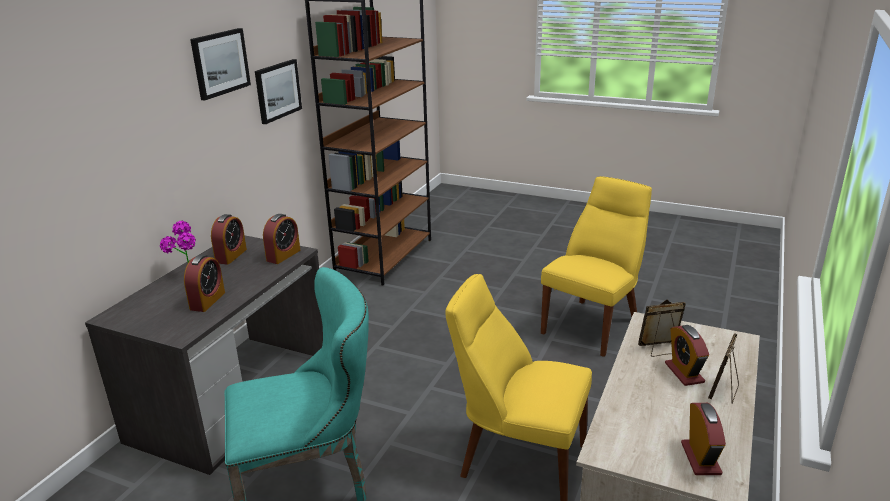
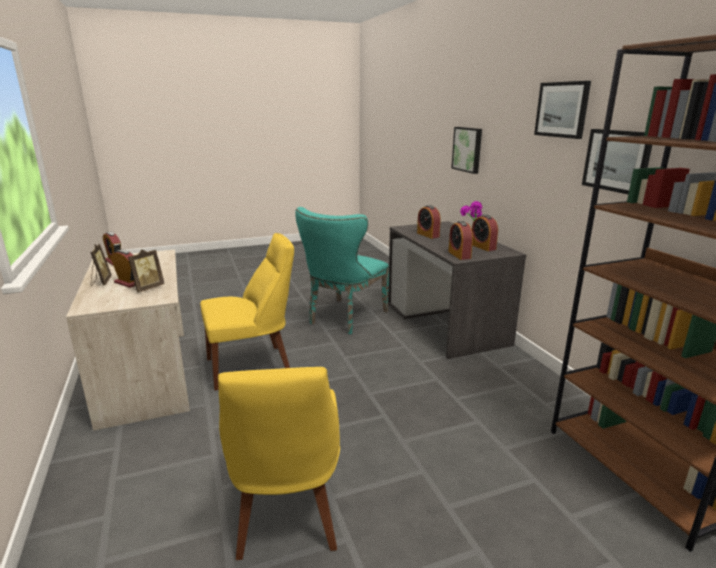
camera: 135 degrees right, 5 degrees down
none -> picture [451,127,482,174]

